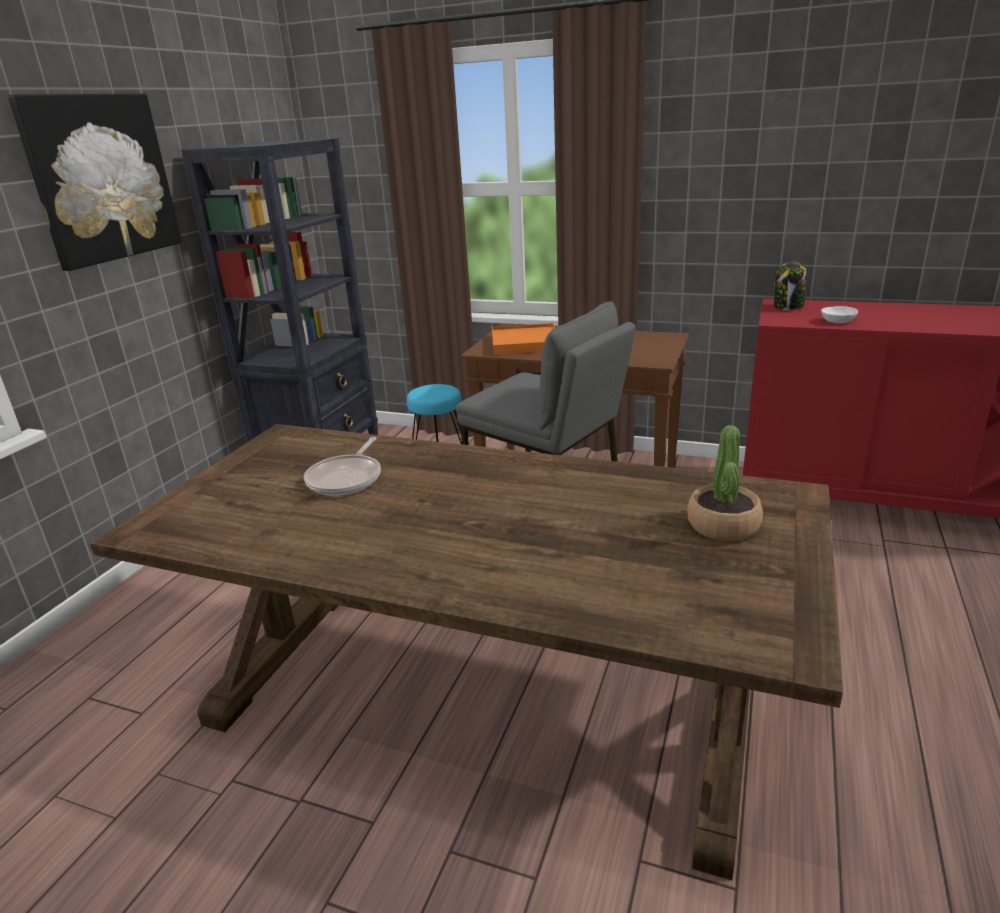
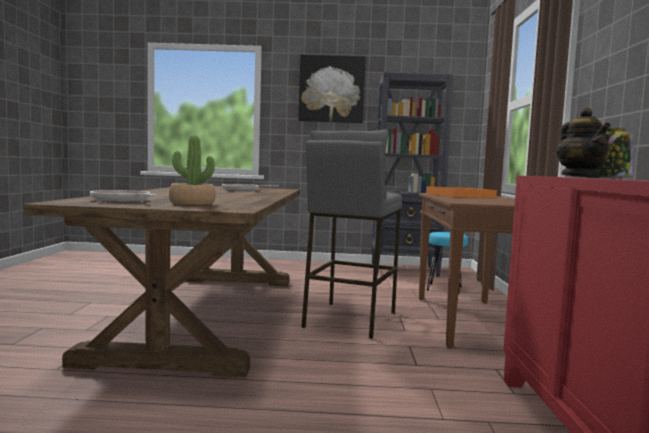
camera: 70 degrees right, 20 degrees down
white bowl [821,306,858,323] -> teapot [556,107,611,178]
none -> frying pan [90,190,158,202]

